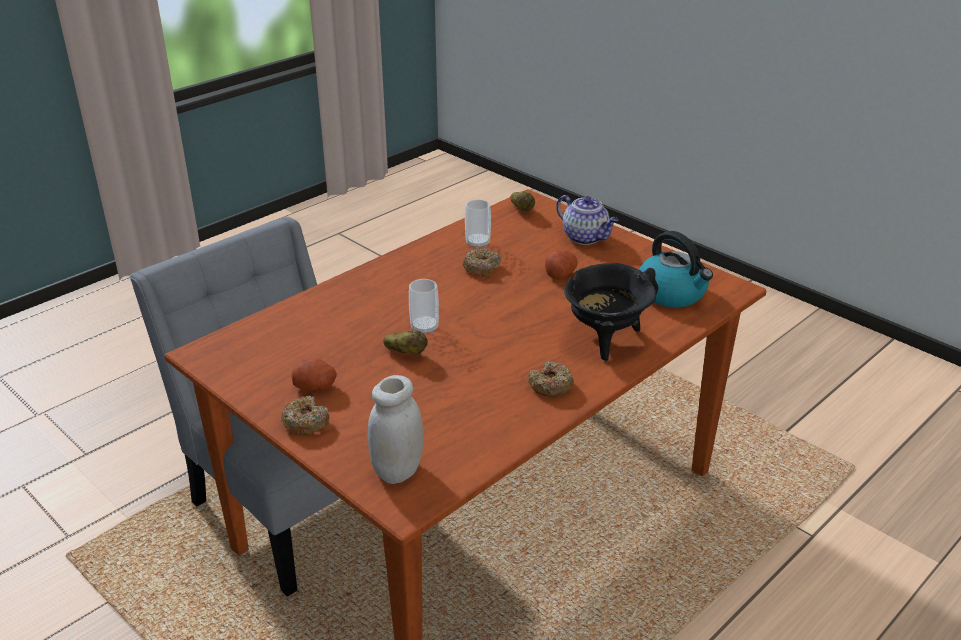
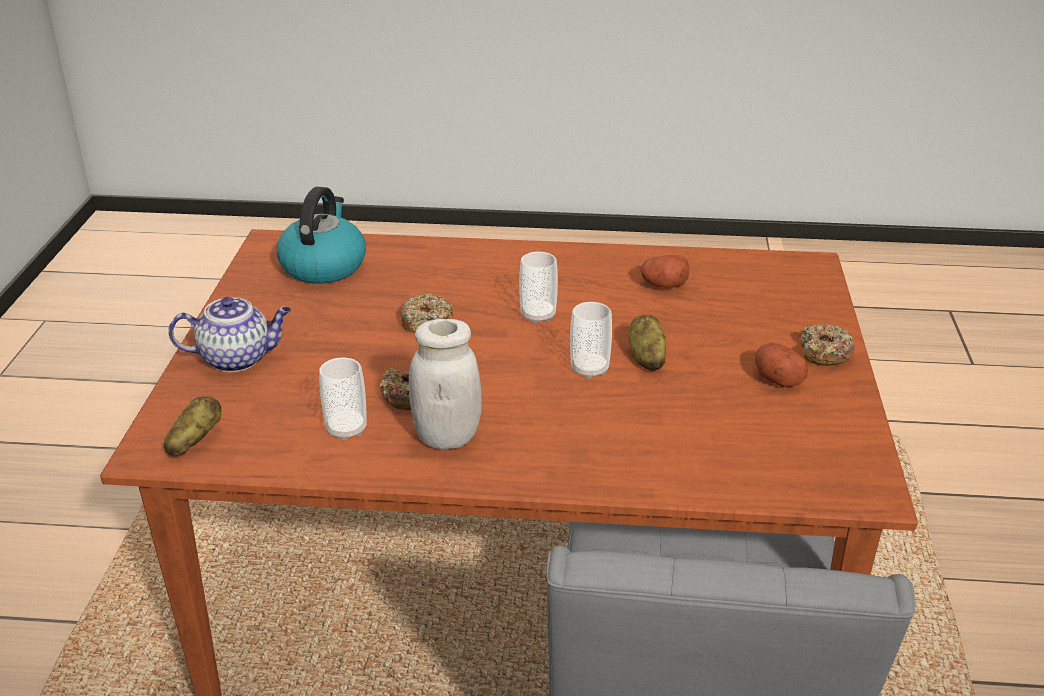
camera: 130 degrees left, 0 degrees up
white jar [368,375,424,484] -> white jar moved to [409,319,482,449]
donut [528,361,574,397] -> donut moved to [401,293,453,333]
potato [545,251,578,280] -> potato moved to [641,255,689,288]
teapot [556,195,618,245] -> teapot turned 75 degrees clockwise [168,297,291,372]
black cooking pot [564,263,658,361] -> none
none -> cup [519,252,558,324]

